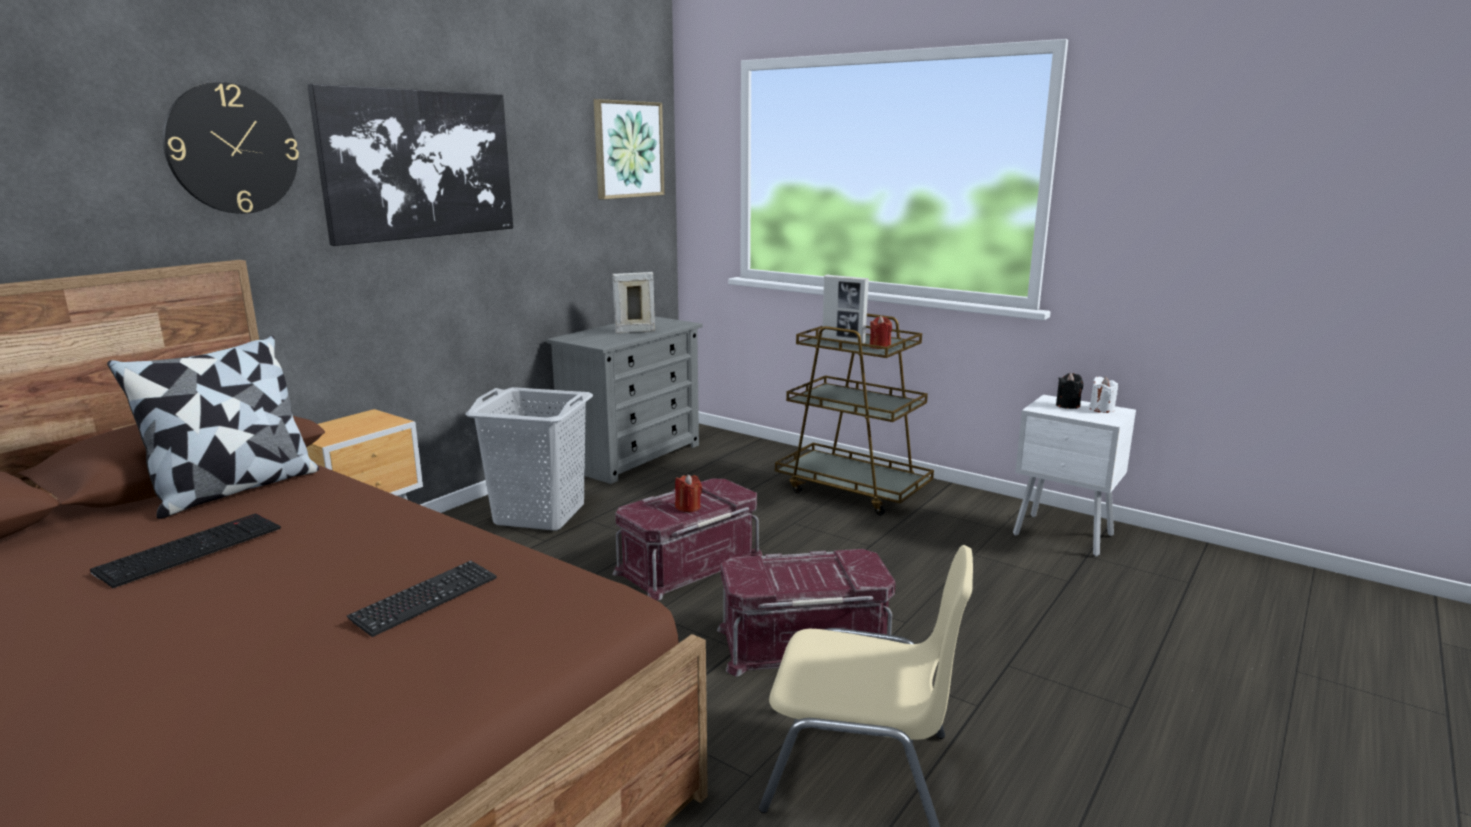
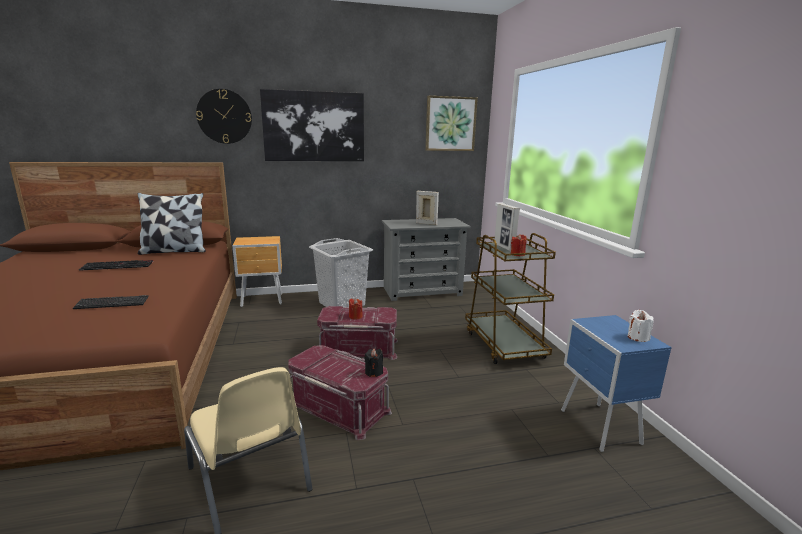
camera: 40 degrees right, 0 degrees up
white nightstand [1013,395,1136,557] -> blue nightstand [561,315,672,452]
black candle [1056,373,1083,409] -> black candle moved to [364,348,383,377]

